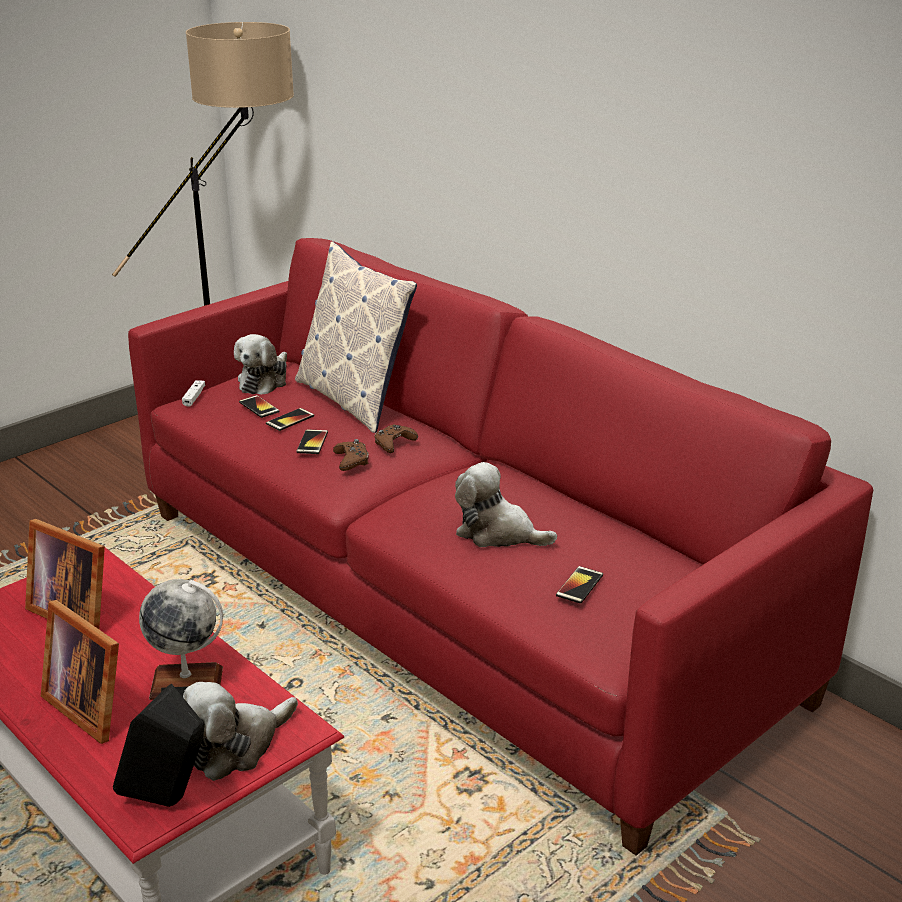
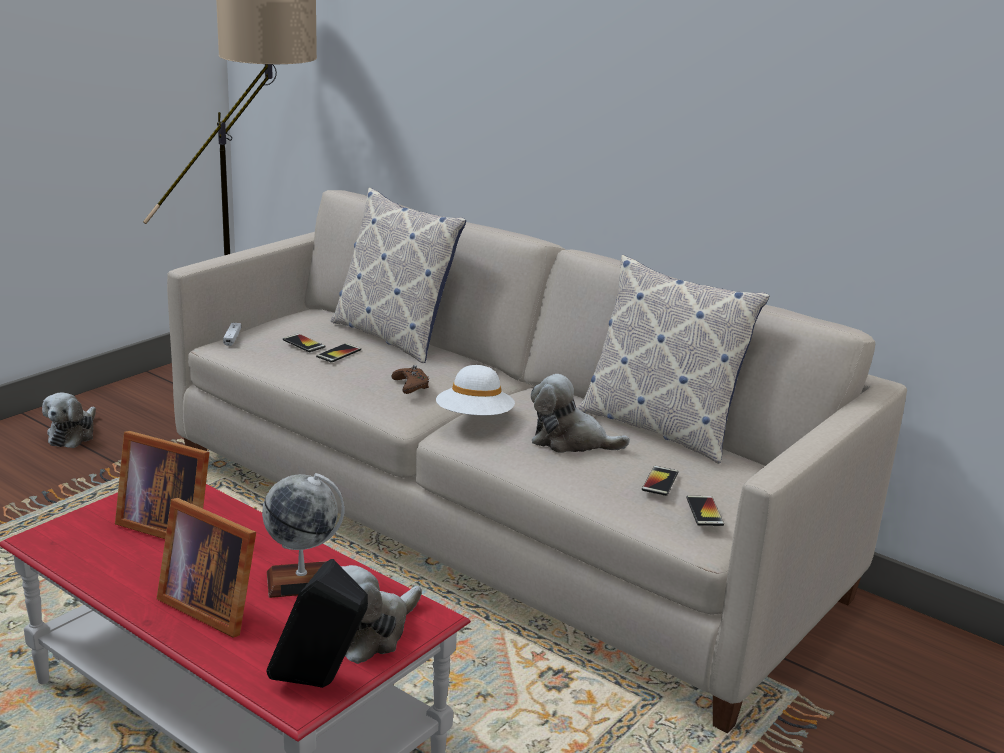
camera: 10 degrees left, 5 degrees down
red sofa [128,238,873,856] -> beige sofa [167,190,907,733]
plush toy [234,334,287,394] -> plush toy moved to [42,392,96,448]
phone [296,429,328,454] -> phone moved to [687,496,724,526]
brown game controller [374,425,418,453] -> none
none -> white hat [436,365,515,415]
none -> pillow [577,255,770,464]

